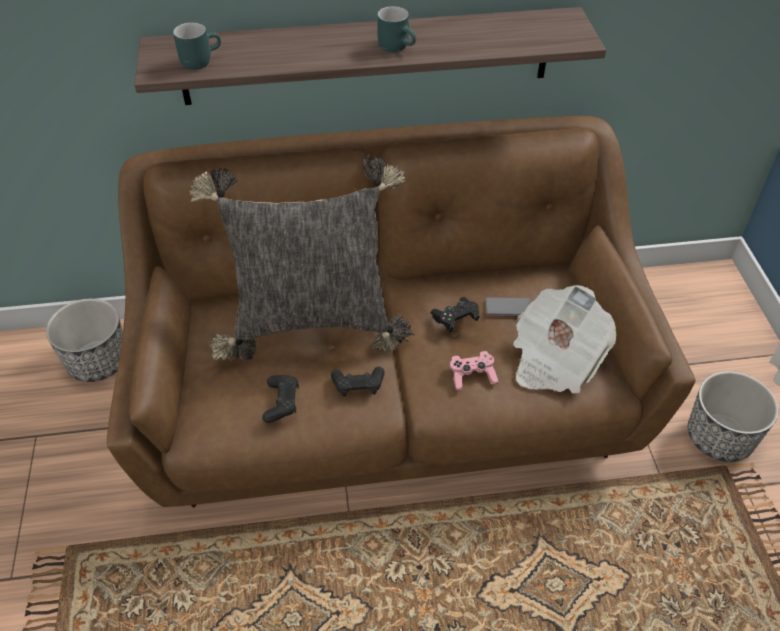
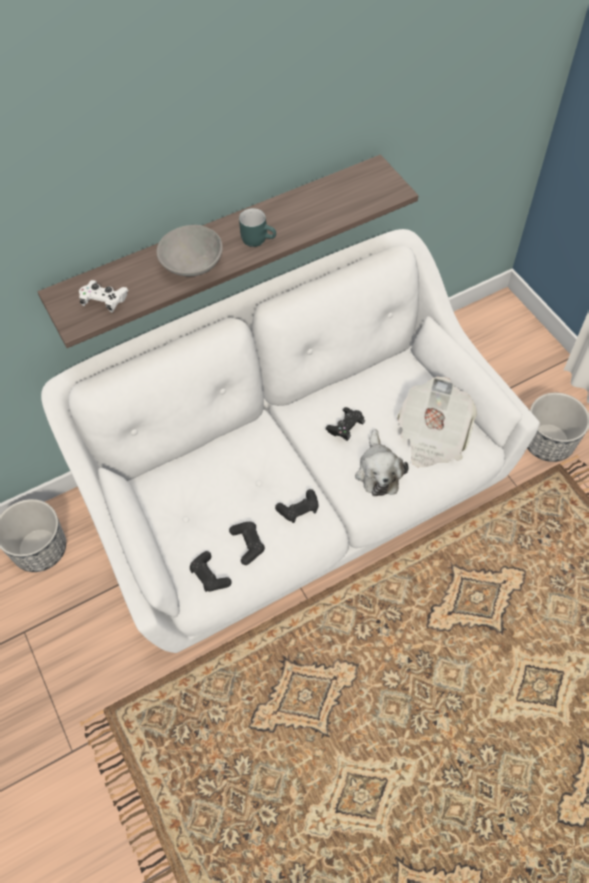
camera: 20 degrees left, 10 degrees up
brown sofa [107,116,696,507] -> white sofa [41,229,540,653]
turquoise mug [173,22,221,69] -> white game controller [79,280,129,313]
pillow [189,156,414,361] -> none
pink game controller [450,351,499,390] -> plush toy [355,429,408,496]
phone [485,297,530,315] -> none
none -> grey bowl [157,225,223,276]
none -> black game controller [190,551,232,592]

